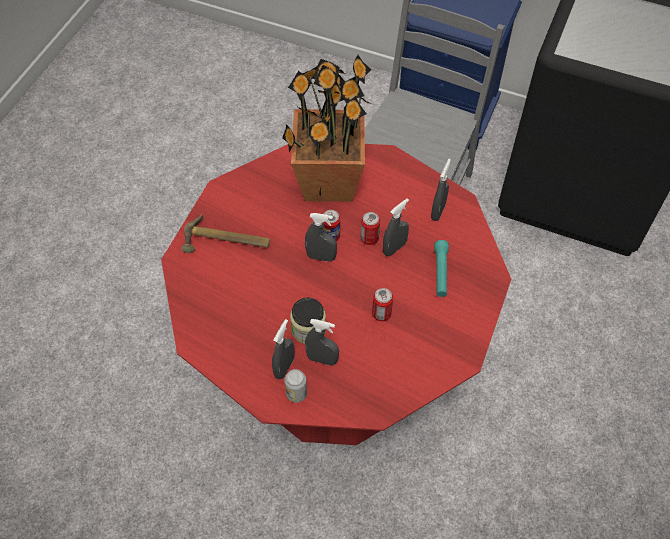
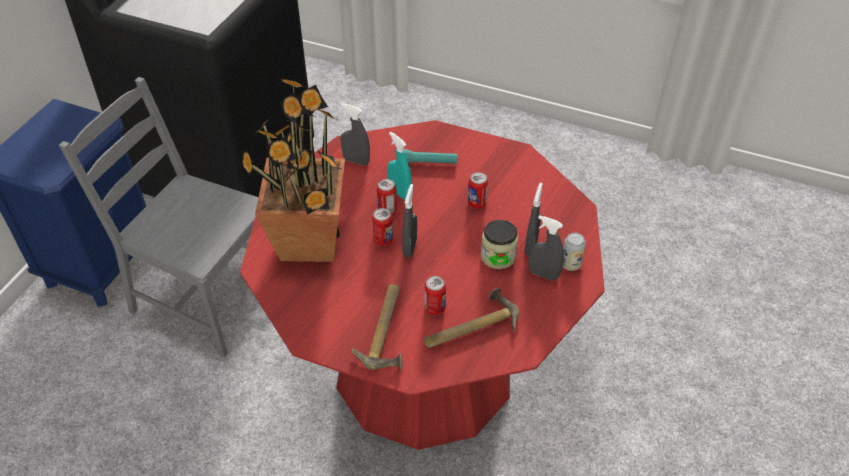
camera: 90 degrees left, 10 degrees down
grey spray bottle [383,198,409,256] -> turquoise spray bottle [387,132,412,200]
none -> can [424,276,446,315]
none -> hammer [424,288,519,348]

